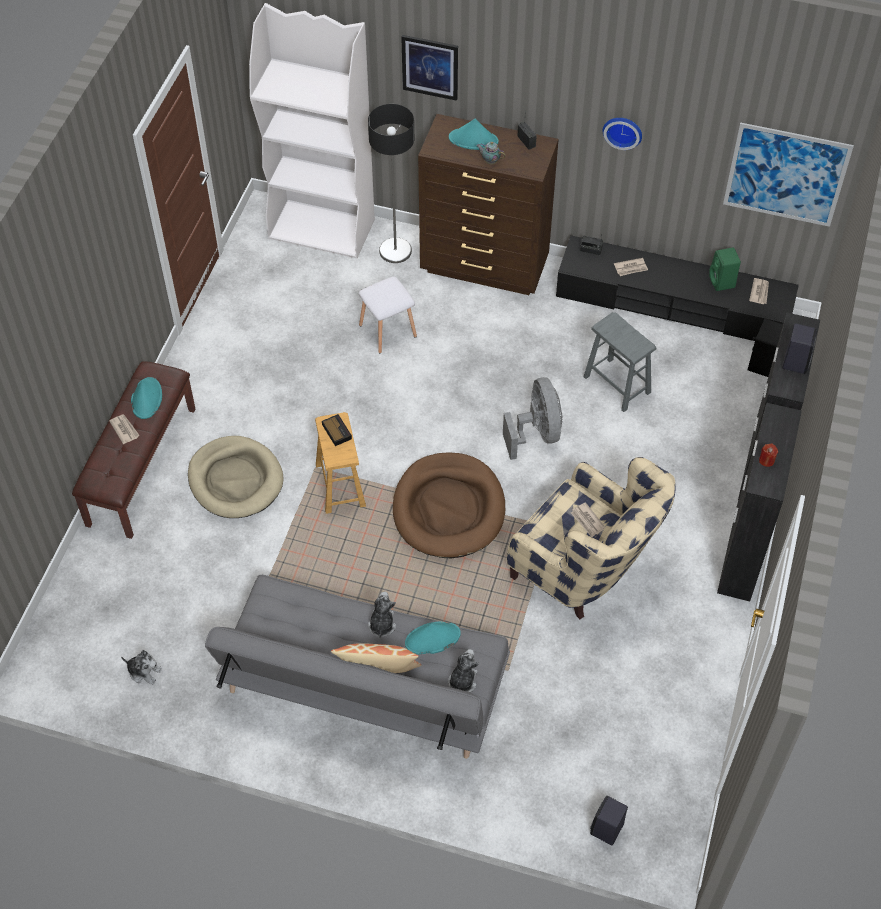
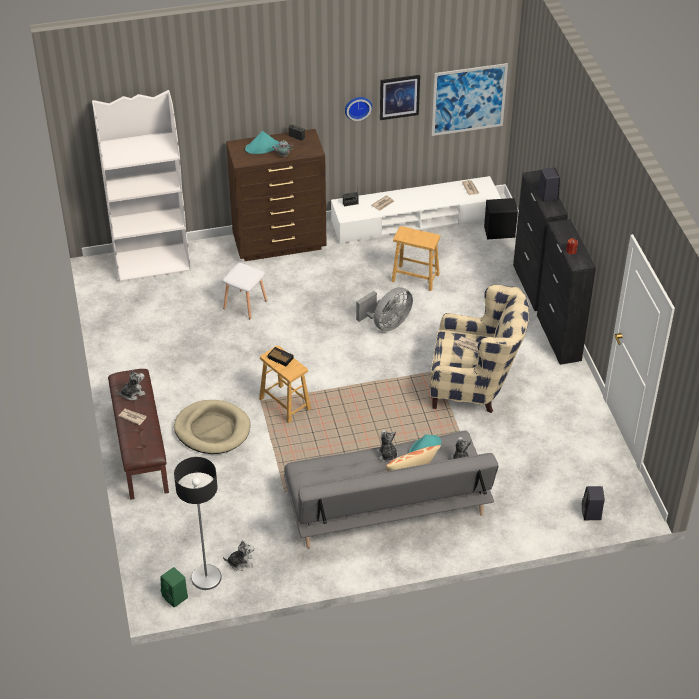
camera: 30 degrees left, 10 degrees down
turquoise hat [131,377,162,419] -> plush toy [117,370,145,401]
floor lamp [368,104,414,263] -> floor lamp moved to [174,457,222,590]
brown dog bed [393,452,505,558] -> none
picture [401,35,458,101] -> picture moved to [380,75,420,120]
grey fan [503,377,563,460] -> grey fan turned 90 degrees clockwise [356,287,413,331]
black tv stand [556,235,799,341] -> white tv stand [331,176,501,243]
grey stool [583,312,656,412] -> brown stool [391,226,441,291]
green speaker [709,248,741,291] -> green speaker moved to [161,567,188,607]

